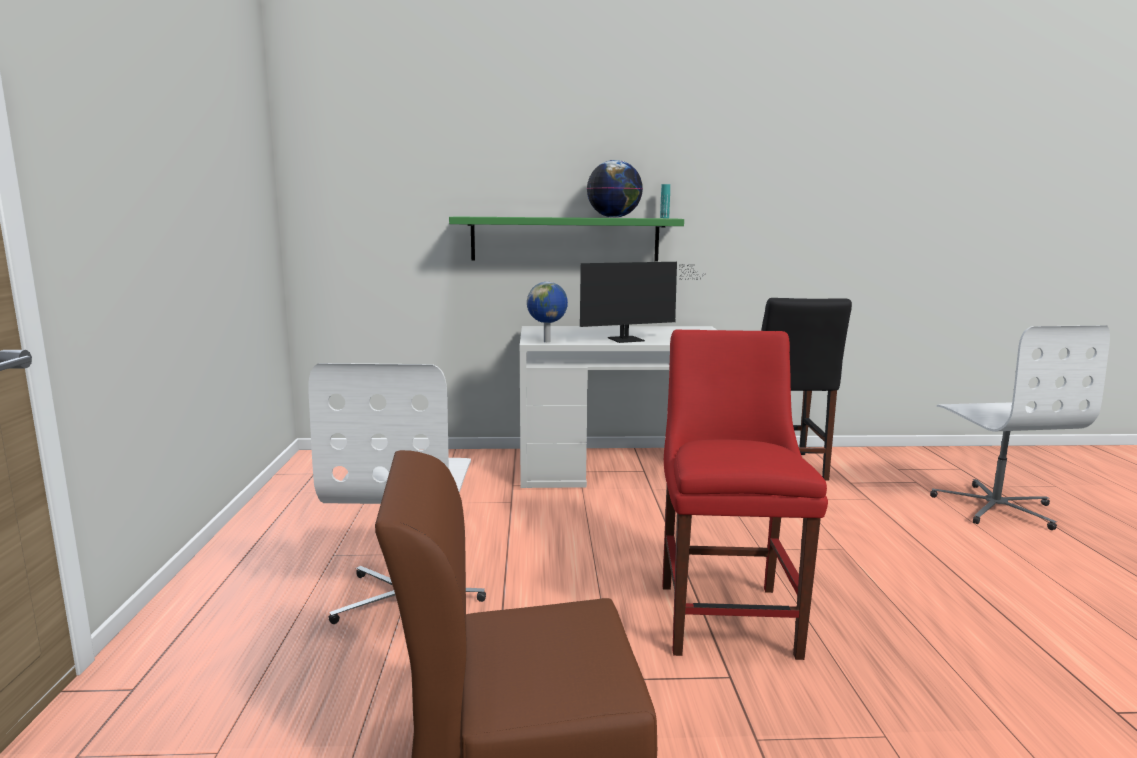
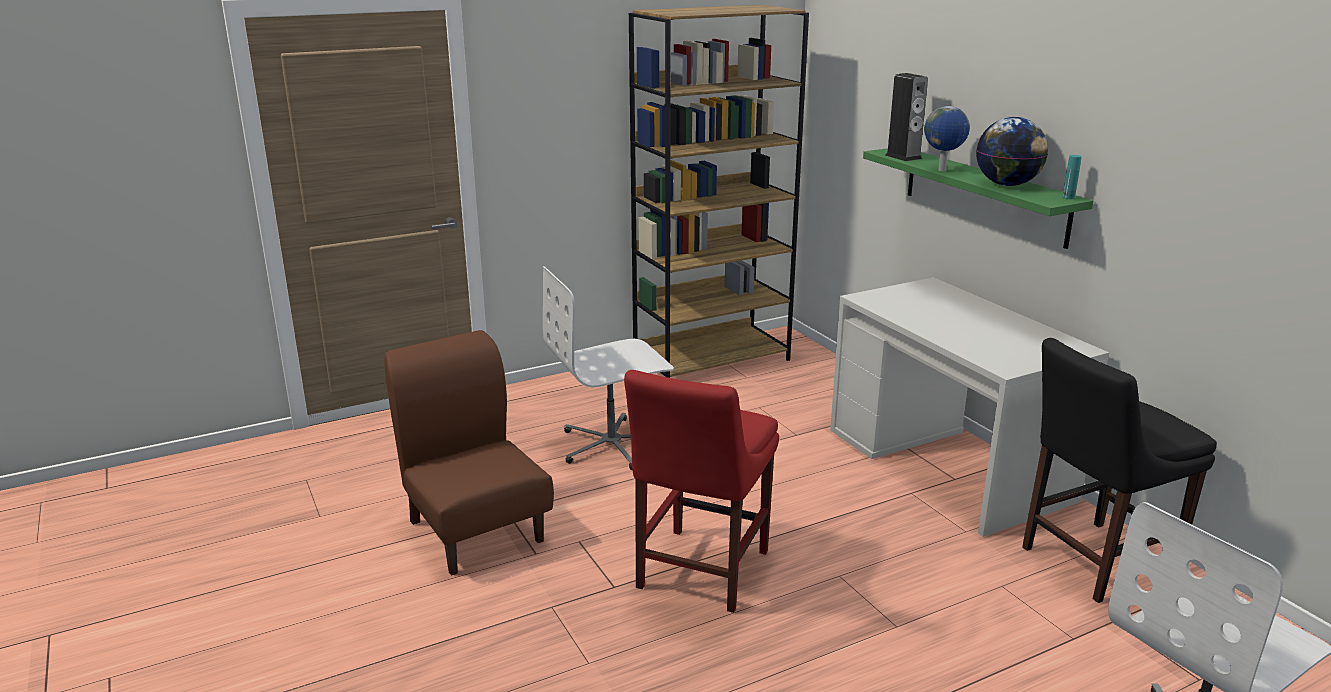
camera: 65 degrees right, 10 degrees up
globe [527,282,568,342] -> globe moved to [924,106,970,171]
monitor [580,262,701,343] -> none
red chair [662,329,828,660] -> red chair turned 135 degrees clockwise [624,370,779,613]
none -> brown bookcase [629,5,809,378]
none -> speaker [886,73,928,161]

